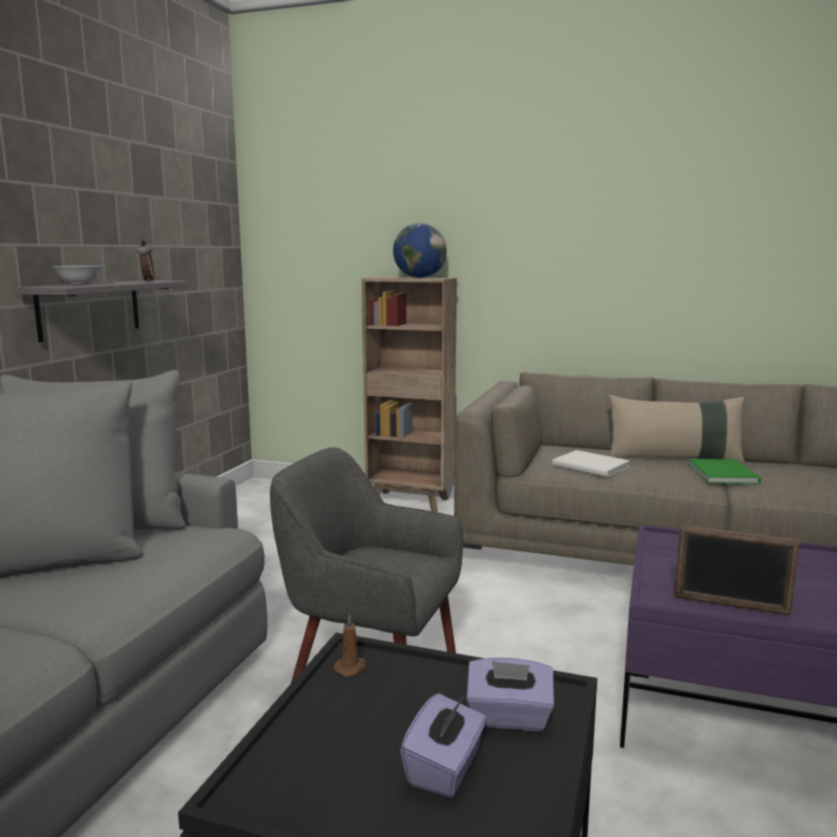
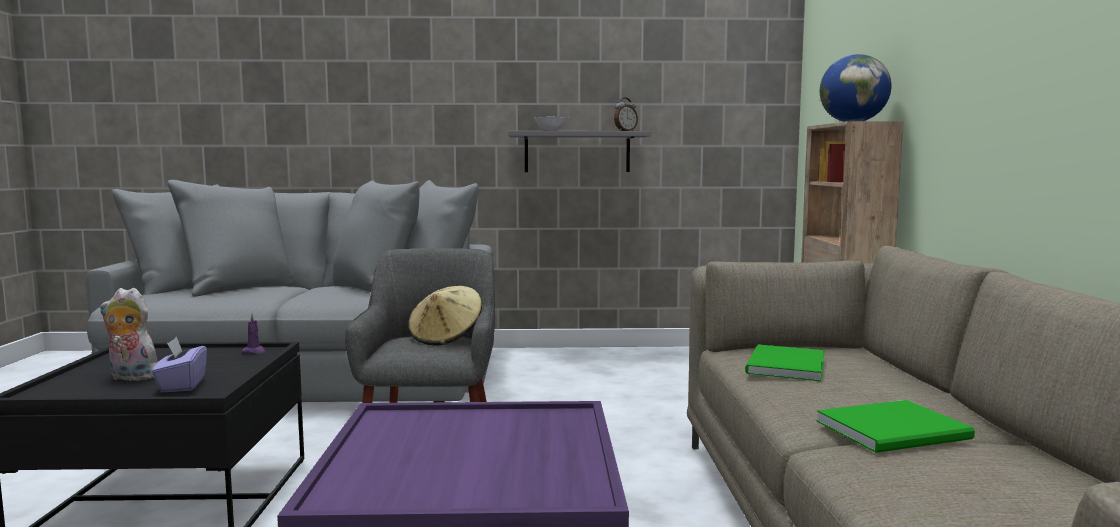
camera: 70 degrees right, 5 degrees down
brown candle [334,615,366,677] -> purple candle [242,313,266,354]
purple tissue box [400,693,486,798] -> plush toy [100,288,157,381]
white book [552,450,630,477] -> green book [745,345,825,381]
beige pillow [608,395,745,463] -> none
picture frame [674,525,800,616] -> none
none -> beige hat [409,286,482,346]

